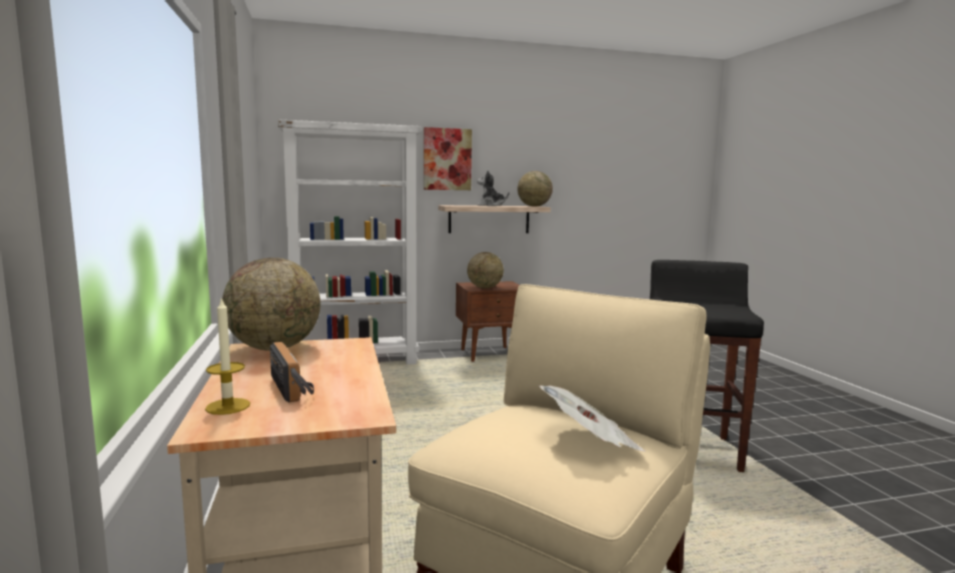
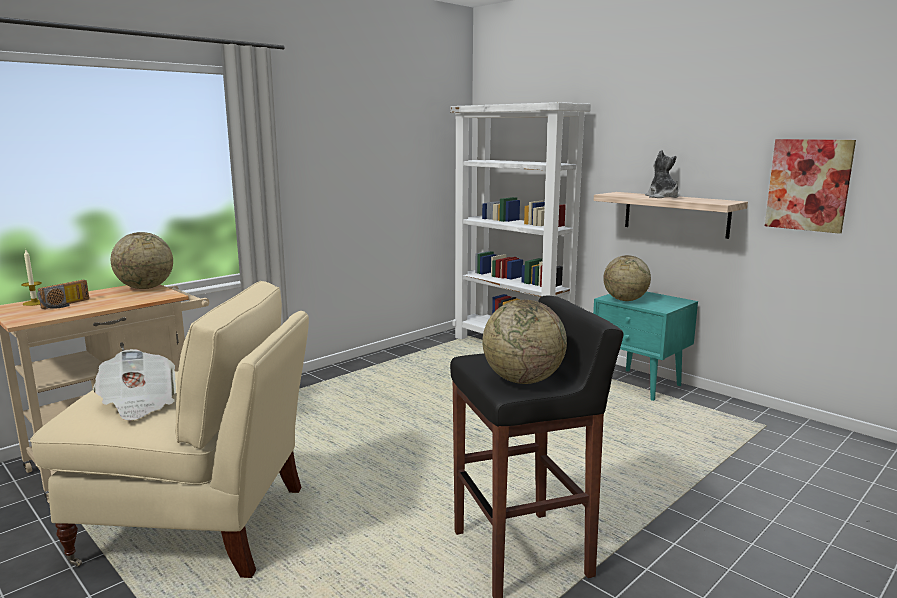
camera: 60 degrees right, 5 degrees up
picture [424,127,472,190] -> picture moved to [765,139,856,234]
brown nightstand [456,281,519,362] -> turquoise nightstand [593,291,698,401]
globe [518,171,553,206] -> globe moved to [482,300,567,384]

